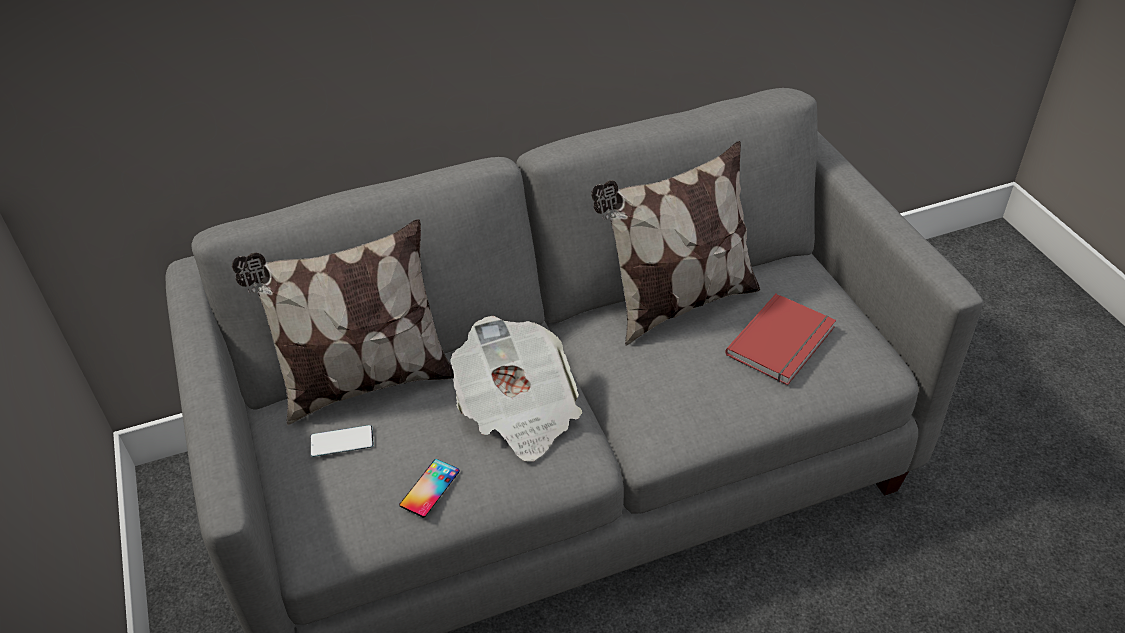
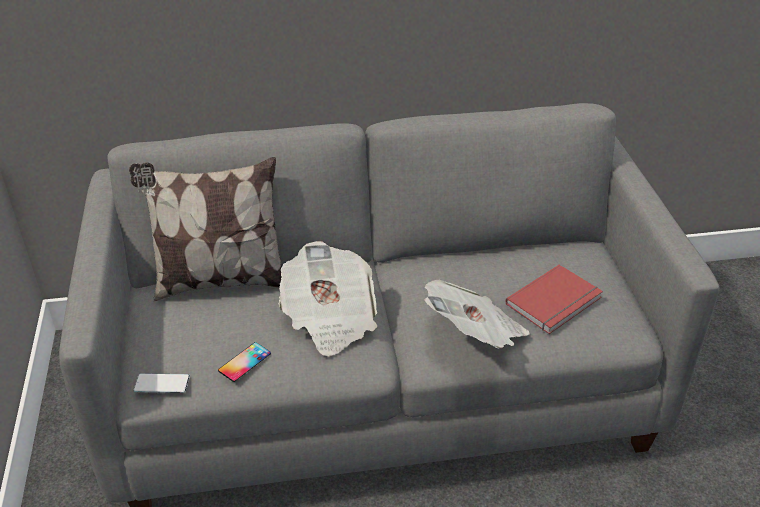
camera: 10 degrees right, 5 degrees down
phone [310,425,374,457] -> phone moved to [133,373,190,393]
pillow [591,141,760,346] -> none
none -> newspaper [424,280,530,349]

